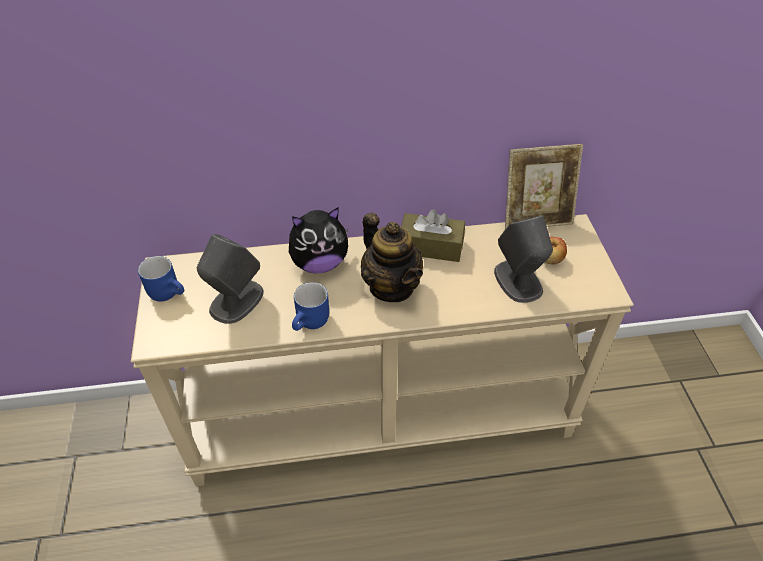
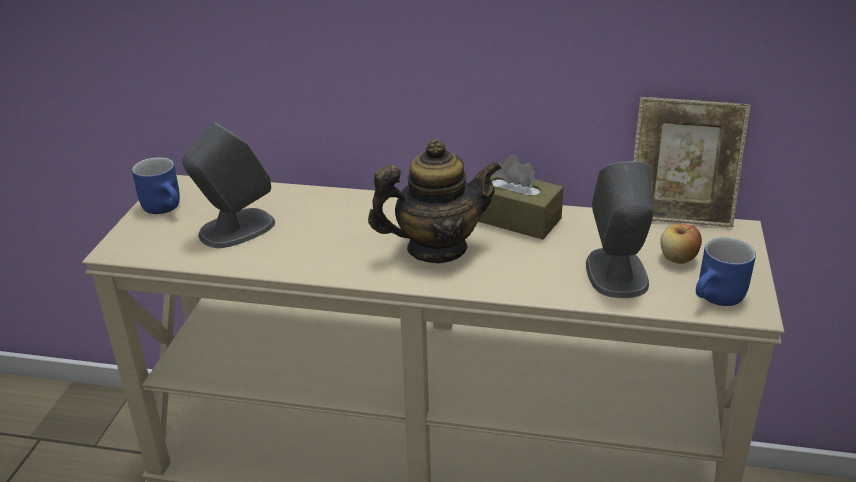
camera: 20 degrees right, 15 degrees down
plush toy [289,208,348,274] -> none
blue mug [292,282,329,331] -> blue mug moved to [696,237,756,306]
teapot [361,213,423,302] -> teapot turned 90 degrees counterclockwise [368,139,502,263]

